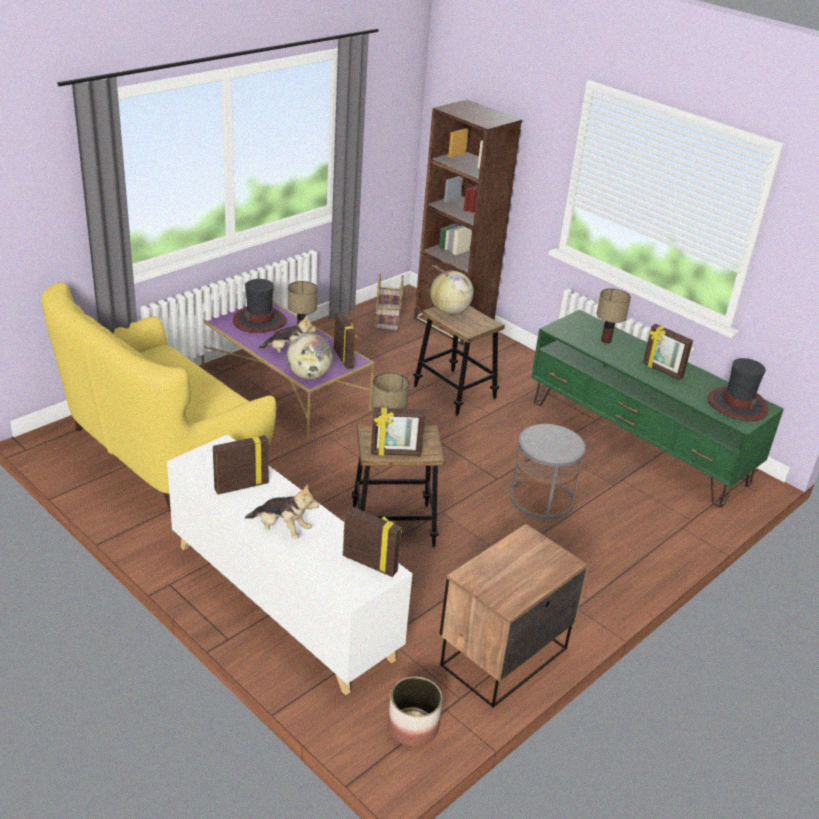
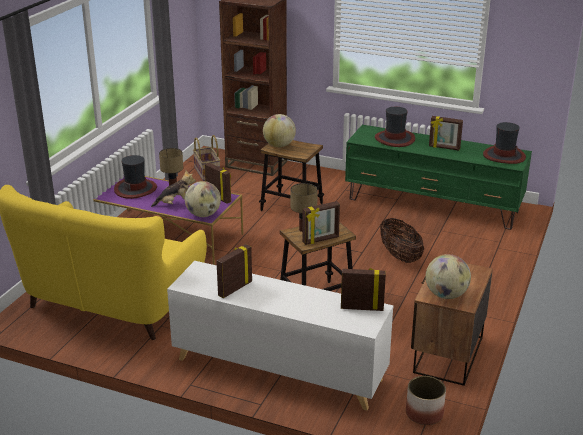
camera: 20 degrees left, 5 degrees down
plush toy [245,484,319,539] -> none
grey side table [510,424,586,520] -> basket [380,218,424,263]
table lamp [597,289,631,343] -> hat [375,107,415,147]
none -> globe [425,254,471,299]

